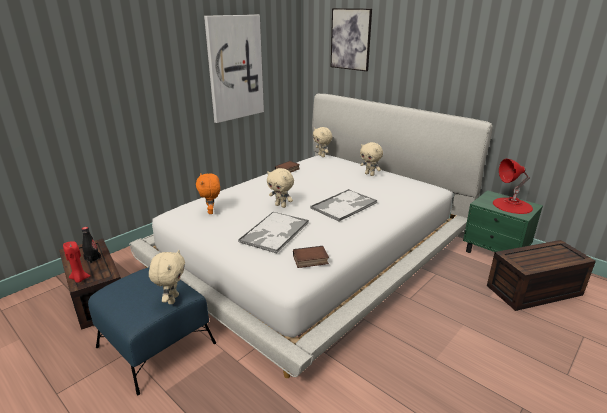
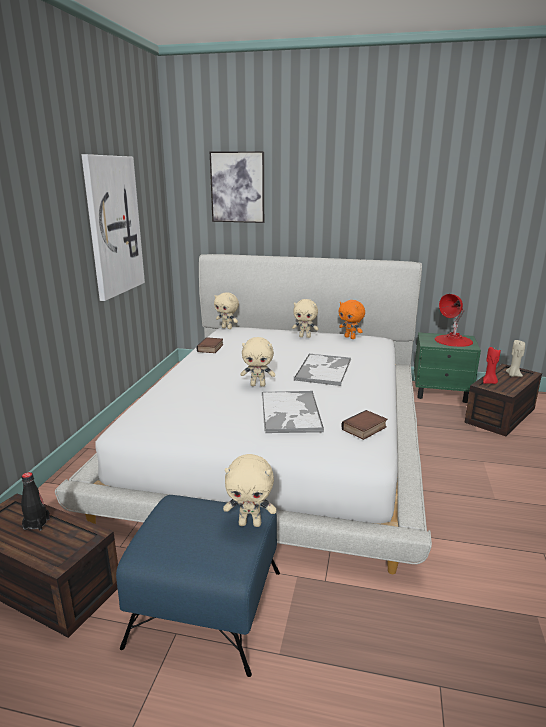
camera: 30 degrees left, 5 degrees down
red candle [63,242,90,283] -> red candle moved to [483,347,501,384]
beige plush toy [149,250,185,304] -> beige plush toy turned 120 degrees clockwise [223,454,276,527]
orange plush toy [196,173,220,214] -> orange plush toy moved to [338,300,365,339]
none -> beige candle [506,340,525,377]

